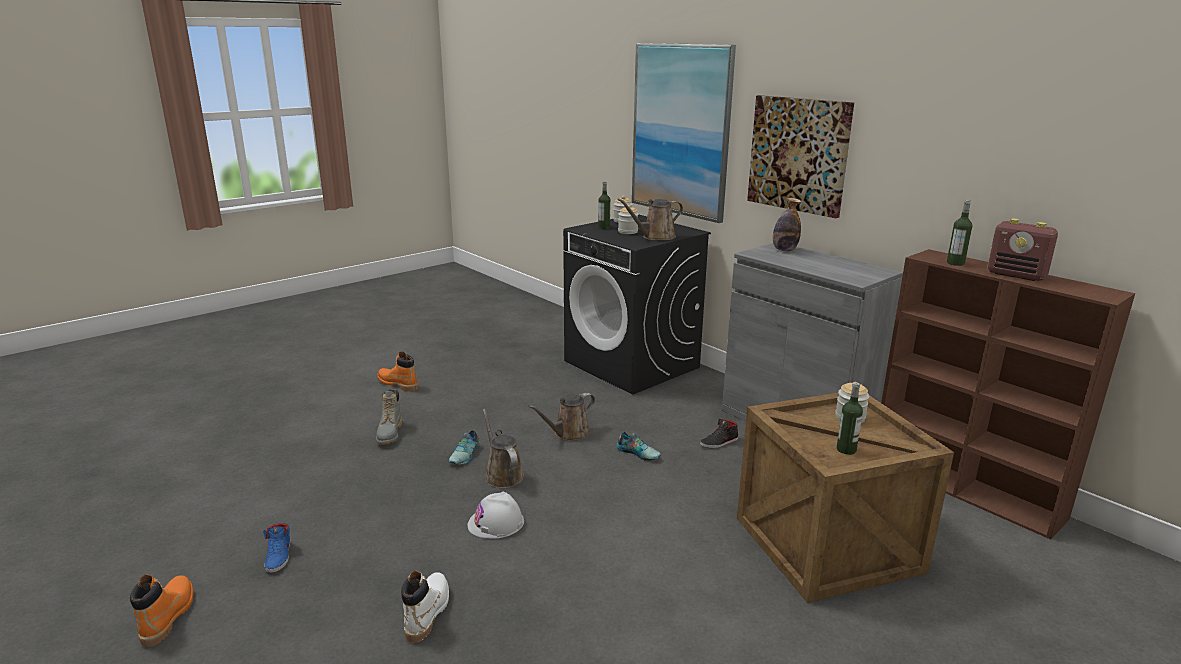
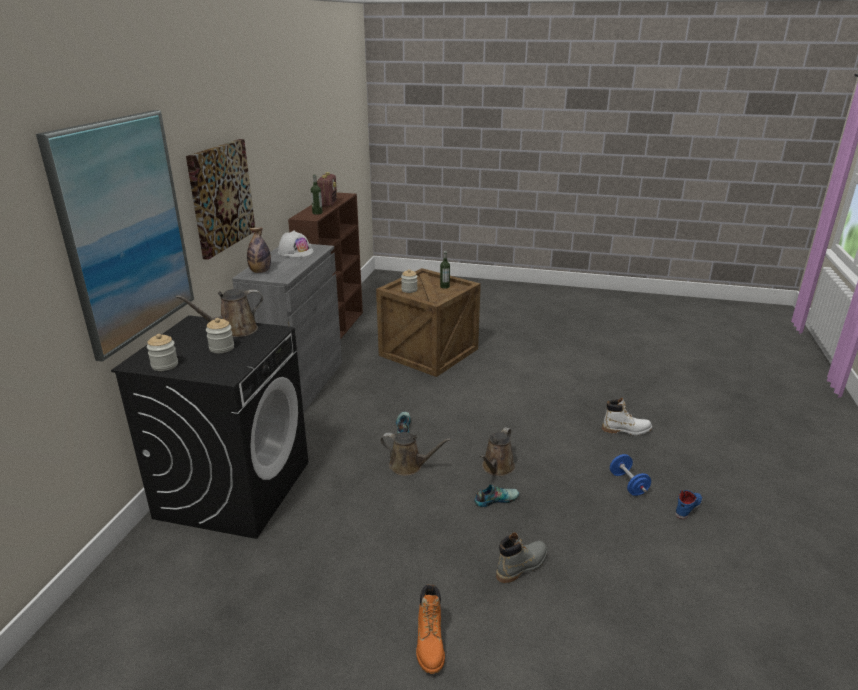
camera: 125 degrees left, 5 degrees up
orange boot [130,574,193,647] -> none
white boot [401,571,449,643] -> white boot turned 150 degrees counterclockwise [602,398,652,436]
white hard hat [467,492,524,539] -> white hard hat moved to [278,230,313,257]
bottle [598,182,611,229] -> none
brown watering can [617,198,683,240] -> brown watering can turned 120 degrees clockwise [176,289,263,337]
black shoe [700,418,738,448] -> none
none -> blue dumbbell [610,454,651,496]

